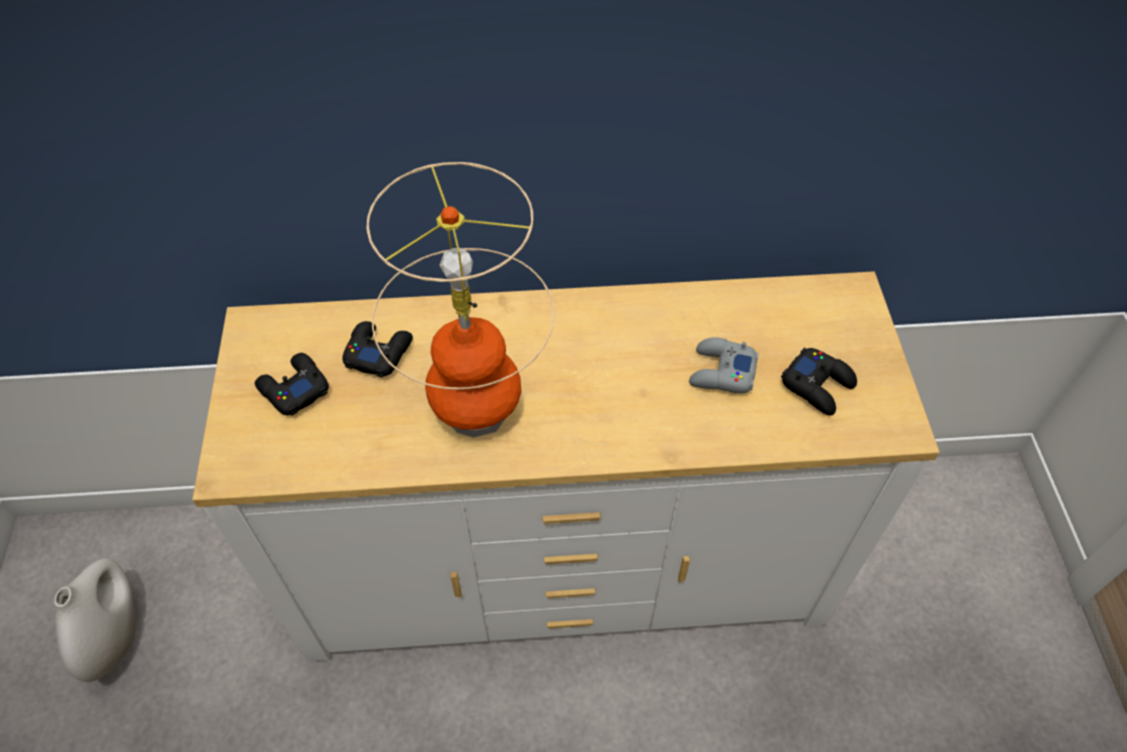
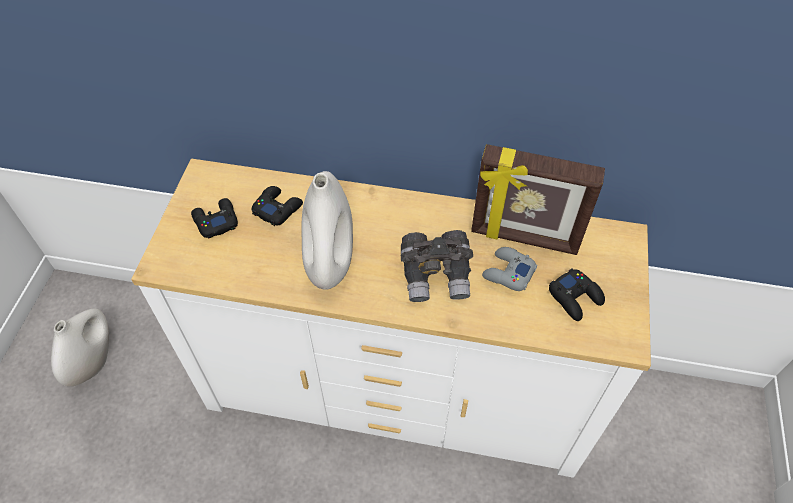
camera: 15 degrees right, 0 degrees up
table lamp [366,162,554,438] -> white vase [302,171,353,290]
none -> grey binoculars [401,230,473,302]
none -> picture frame [471,144,605,255]

